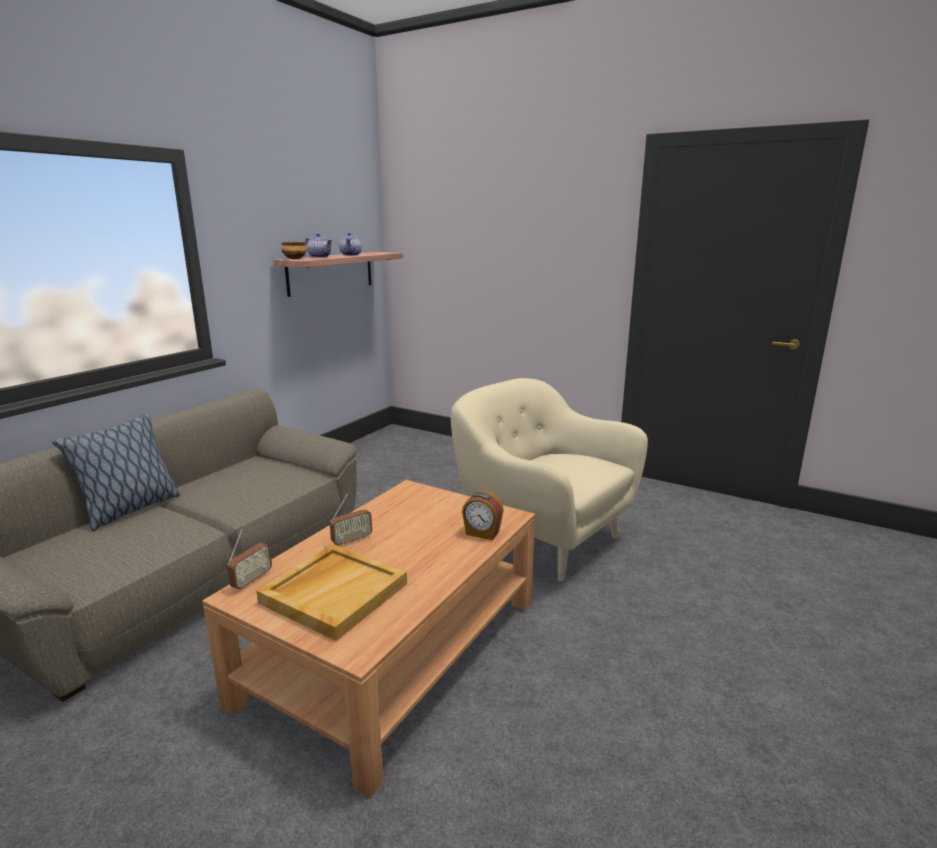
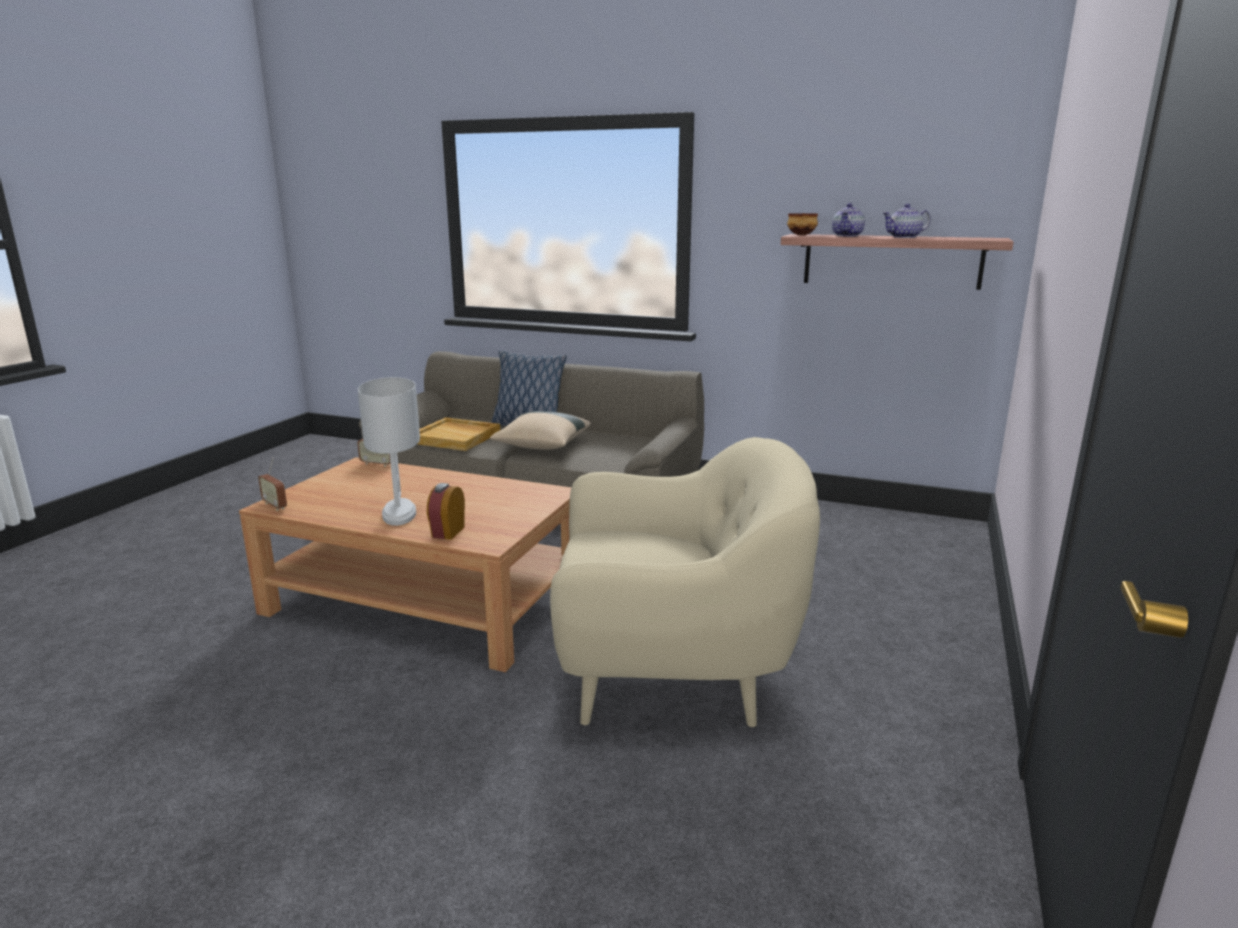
camera: 80 degrees right, 0 degrees up
beige tray [256,544,407,641] -> beige tray moved to [418,417,500,451]
radio [330,493,372,547] -> radio moved to [258,457,287,511]
beige armchair [451,378,648,582] -> beige armchair turned 60 degrees clockwise [550,437,820,727]
none -> white table lamp [358,377,420,526]
none -> beige pillow [490,411,591,450]

